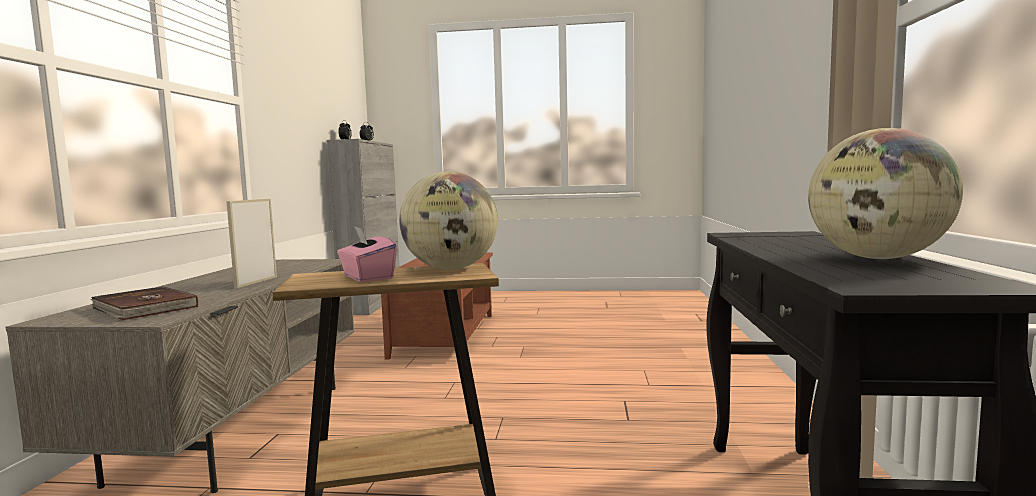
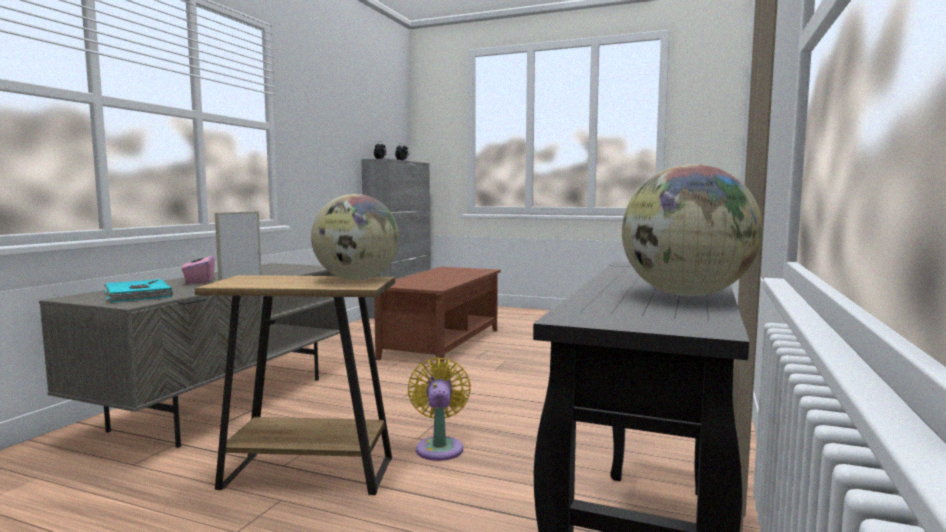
camera: 15 degrees right, 0 degrees up
brown book [90,286,198,320] -> turquoise book [104,279,173,302]
pink tissue box [337,226,397,282] -> pink tissue box moved to [181,249,215,284]
none -> yellow fan [408,357,471,461]

